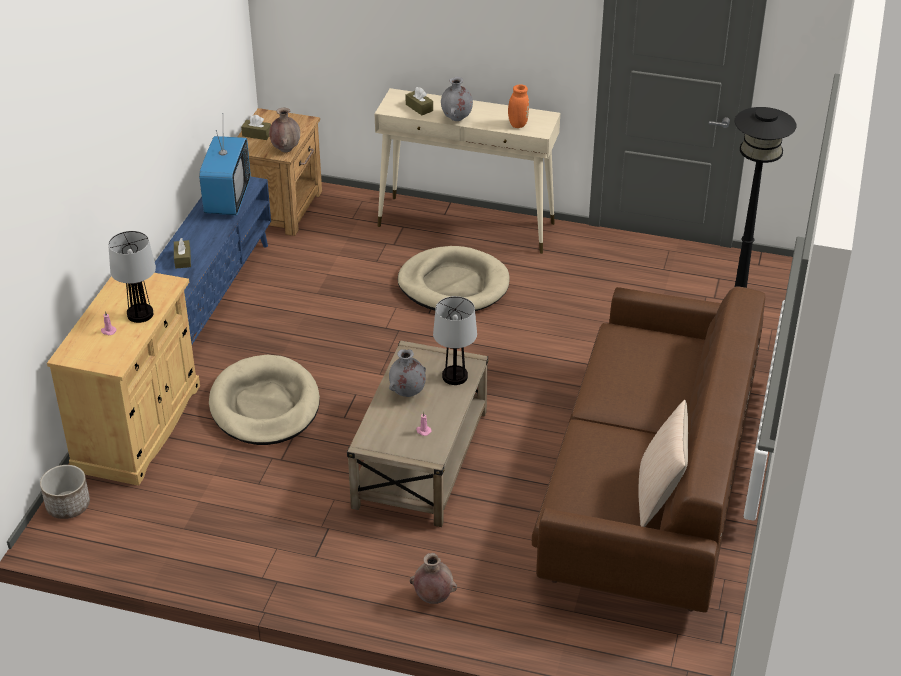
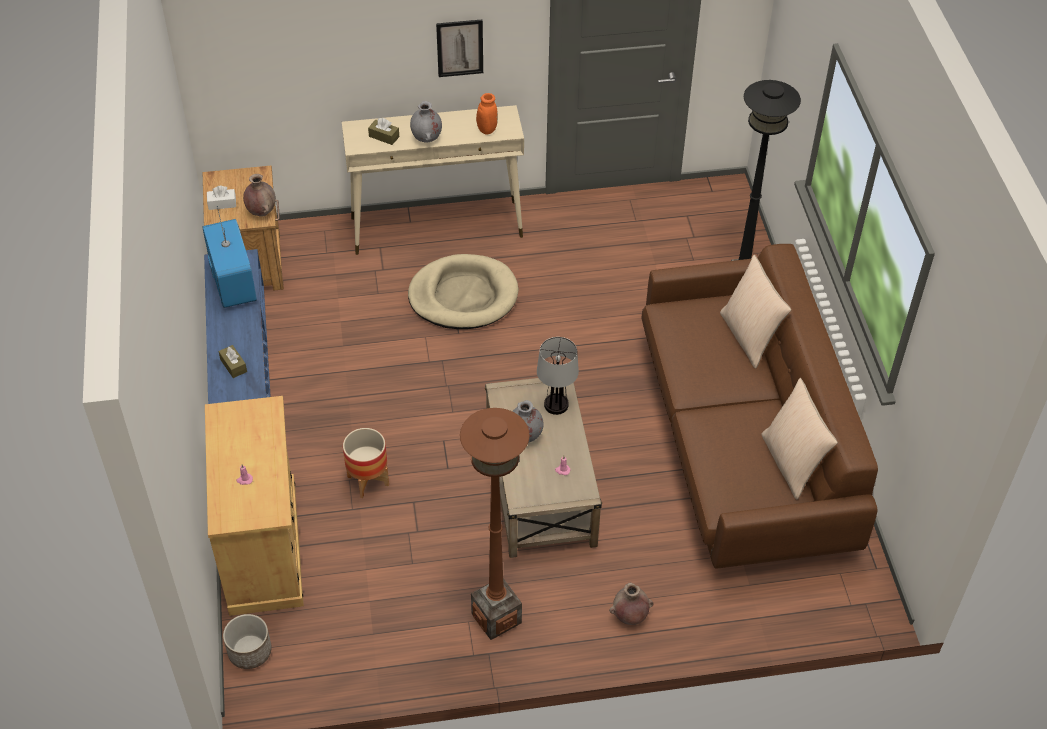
camera: 25 degrees left, 10 degrees up
table lamp [108,231,156,323] -> none
beige dog bed [209,355,320,445] -> planter [343,428,389,498]
brown tissue box [241,115,271,140] -> white tissue box [207,186,236,210]
none -> picture [436,20,483,77]
none -> brown floor lamp [460,408,530,640]
none -> beige pillow [720,255,791,369]

